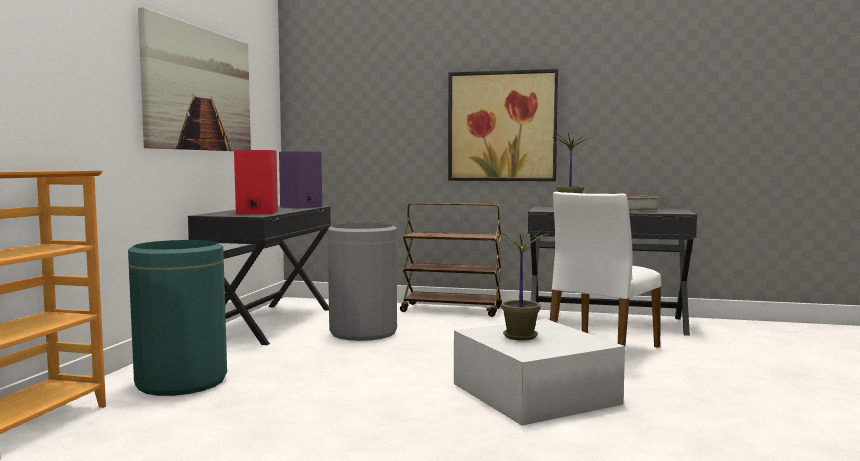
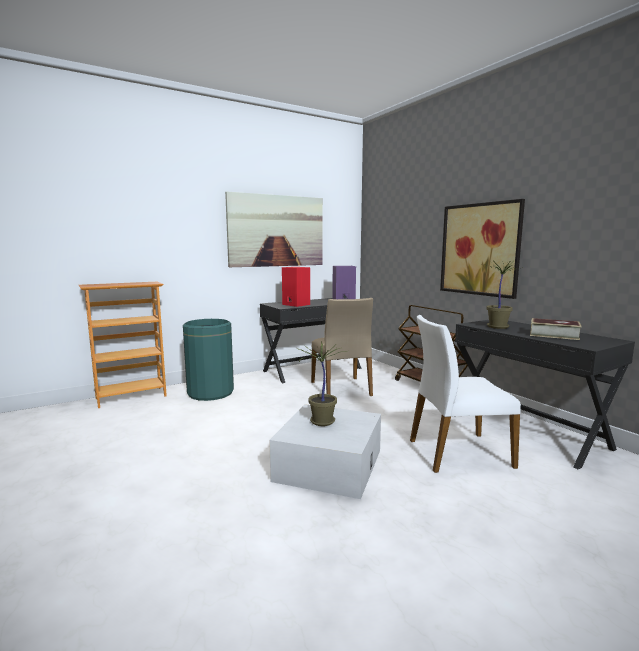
camera: 45 degrees right, 5 degrees up
grey trash can [328,223,397,341] -> beige chair [311,298,373,396]

